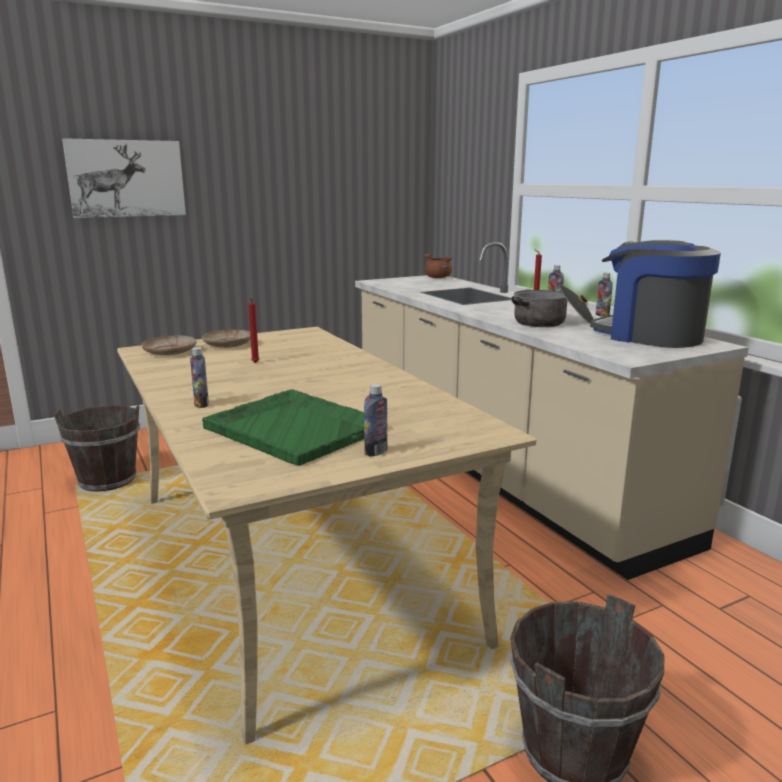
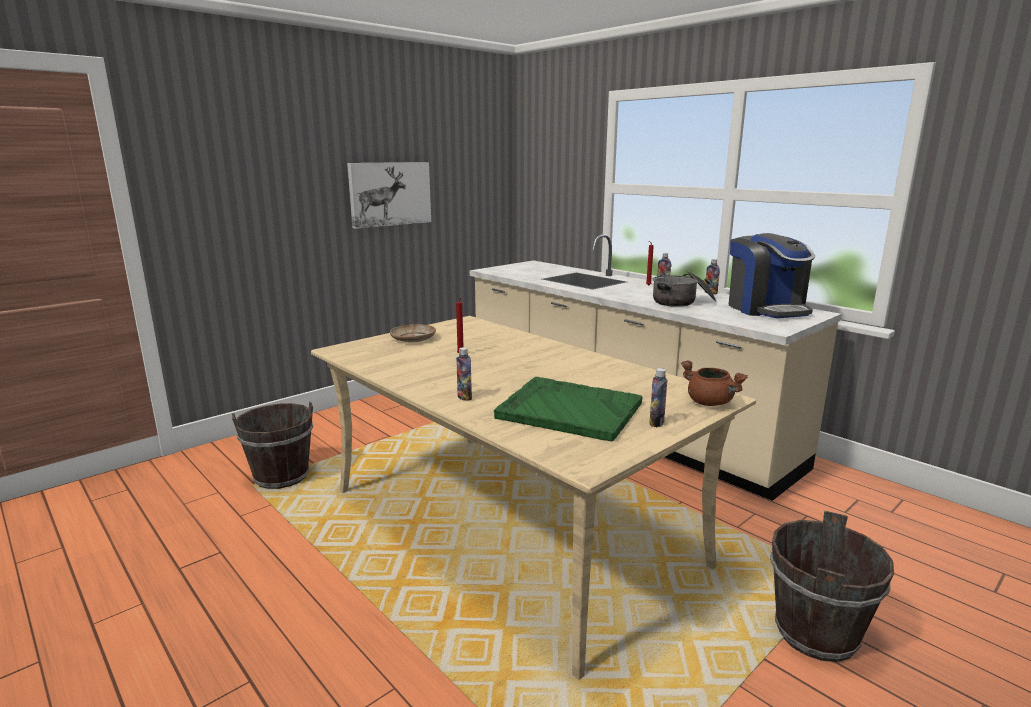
camera: 15 degrees left, 0 degrees up
picture [62,138,186,218] -> picture moved to [347,162,431,229]
beige plate [141,336,197,355] -> none
brown cooking pot [425,253,452,278] -> brown cooking pot moved to [681,360,748,406]
coffee machine [590,240,721,348] -> coffee machine turned 135 degrees counterclockwise [729,233,815,318]

